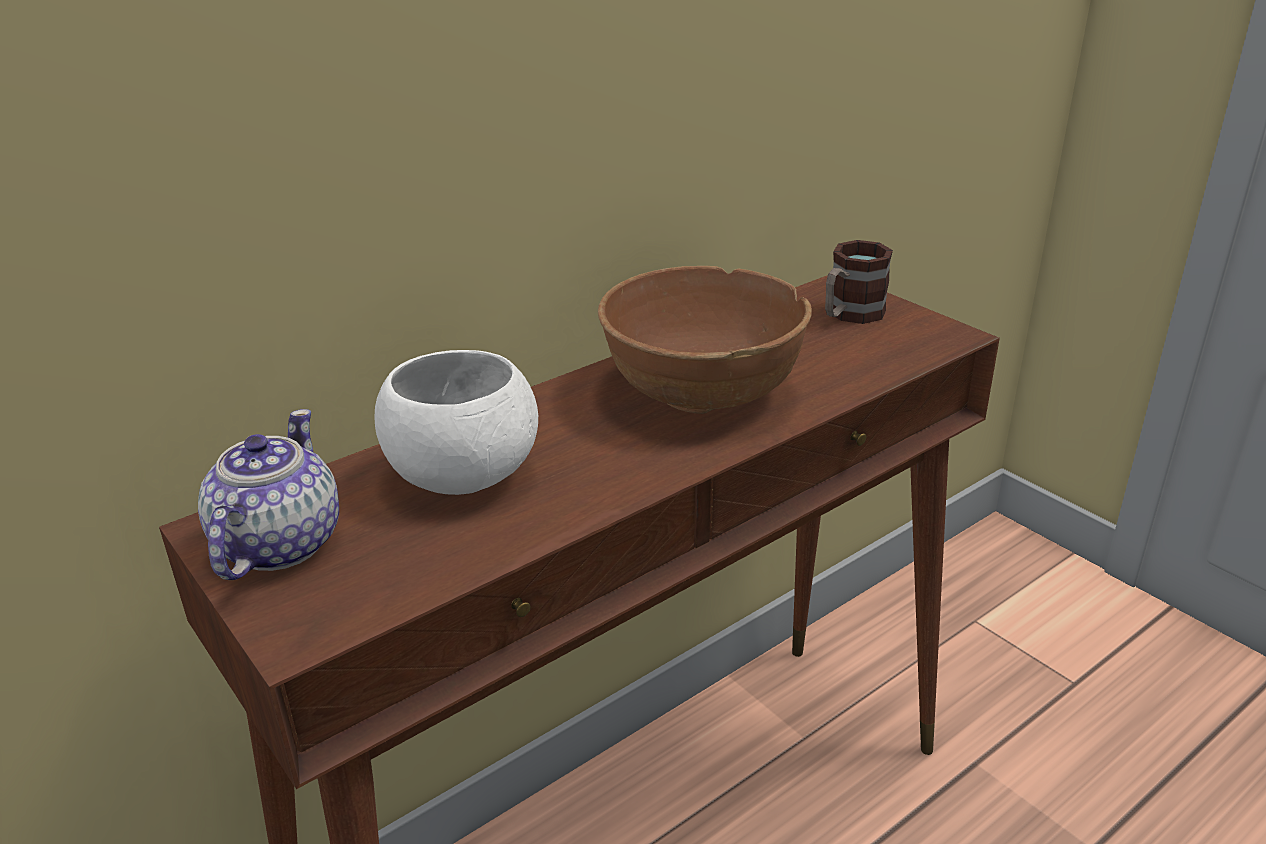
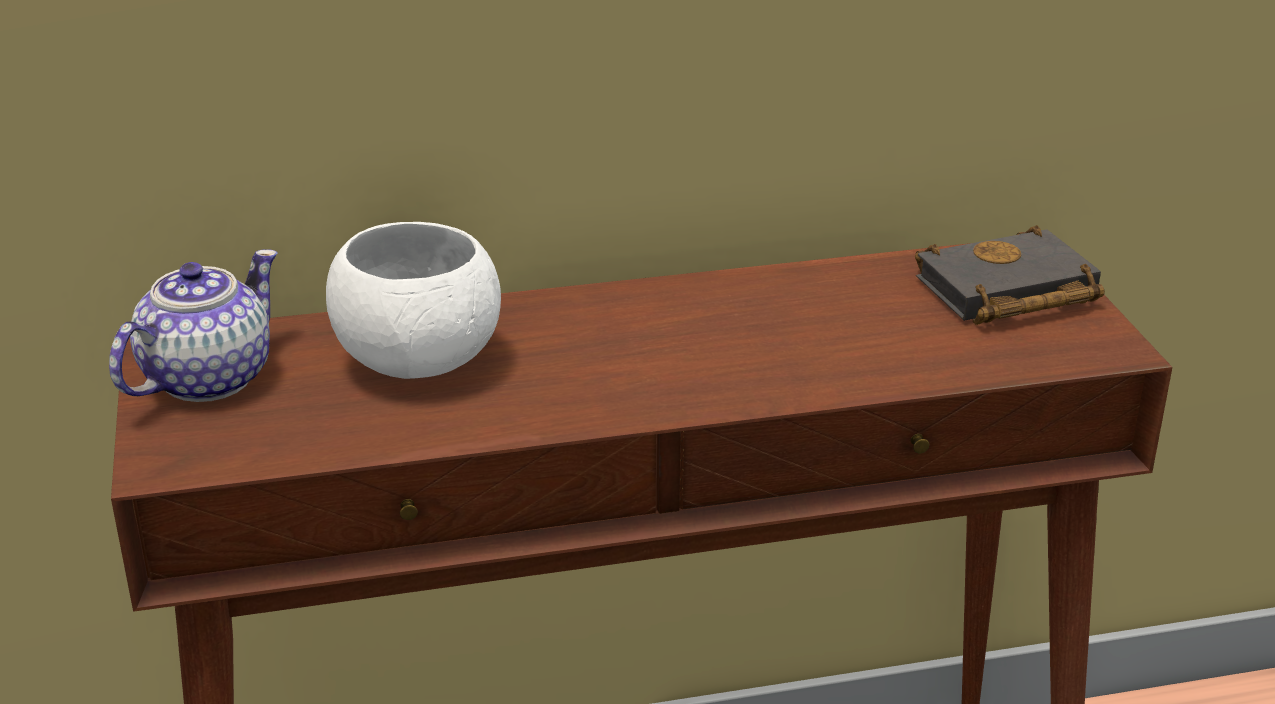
camera: 25 degrees right, 0 degrees up
brown bowl [598,266,812,414] -> none
mug [825,240,893,324] -> black book [915,225,1105,325]

